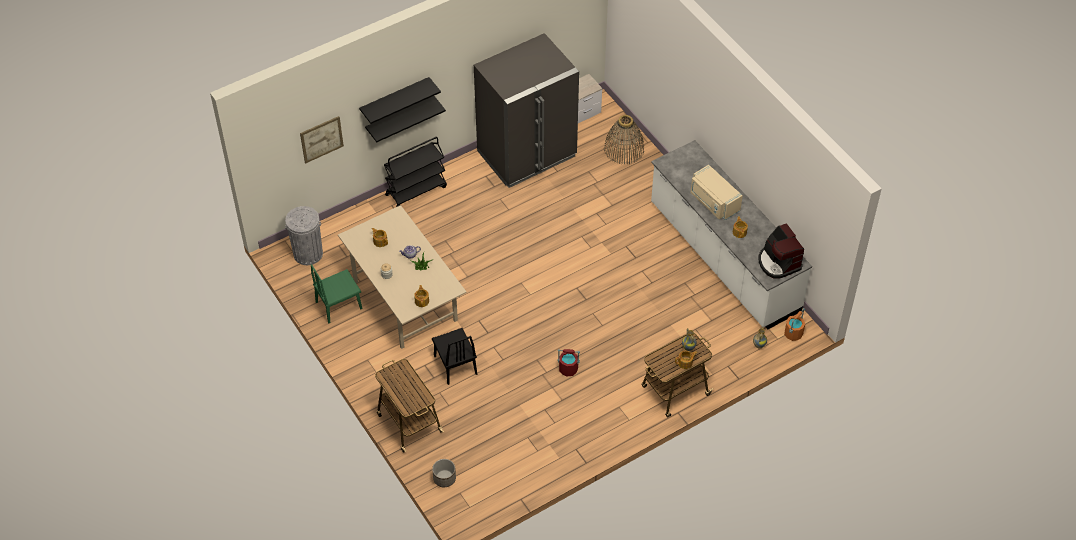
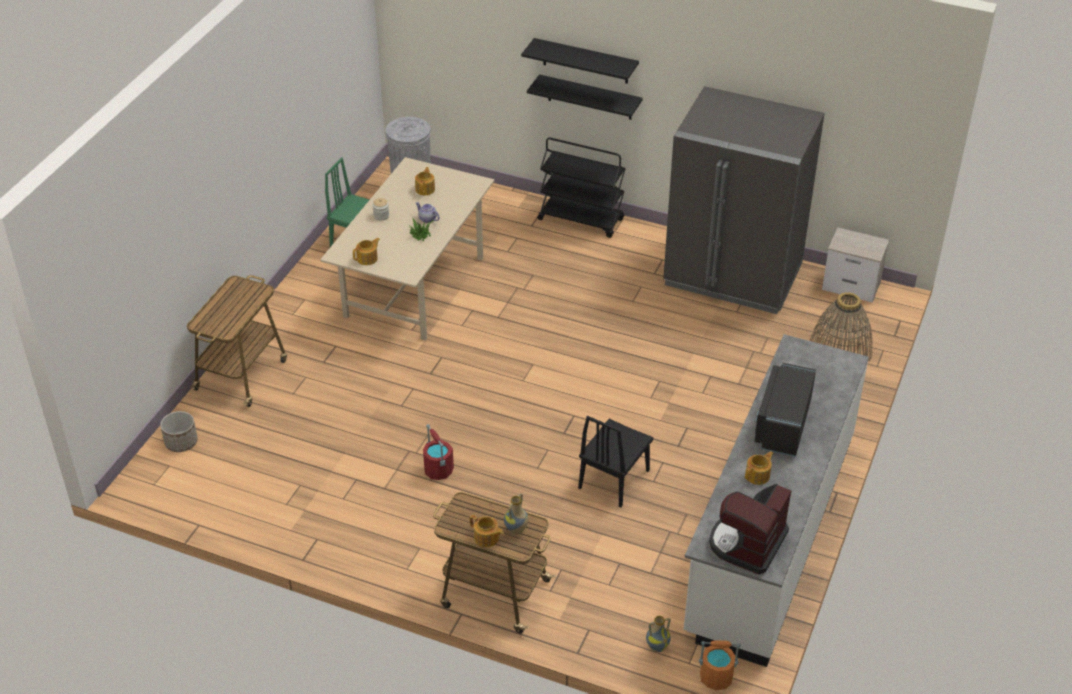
camera: 55 degrees right, 10 degrees down
picture [300,116,344,164] -> none
black chair [432,328,477,385] -> black chair moved to [578,416,654,507]
beige microwave [691,165,743,220] -> black microwave [755,363,816,457]

